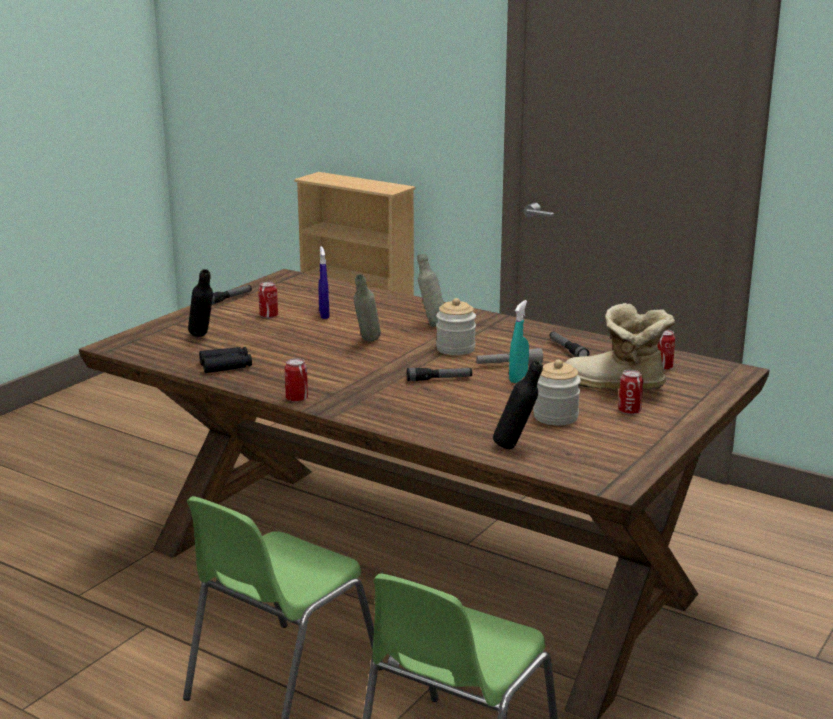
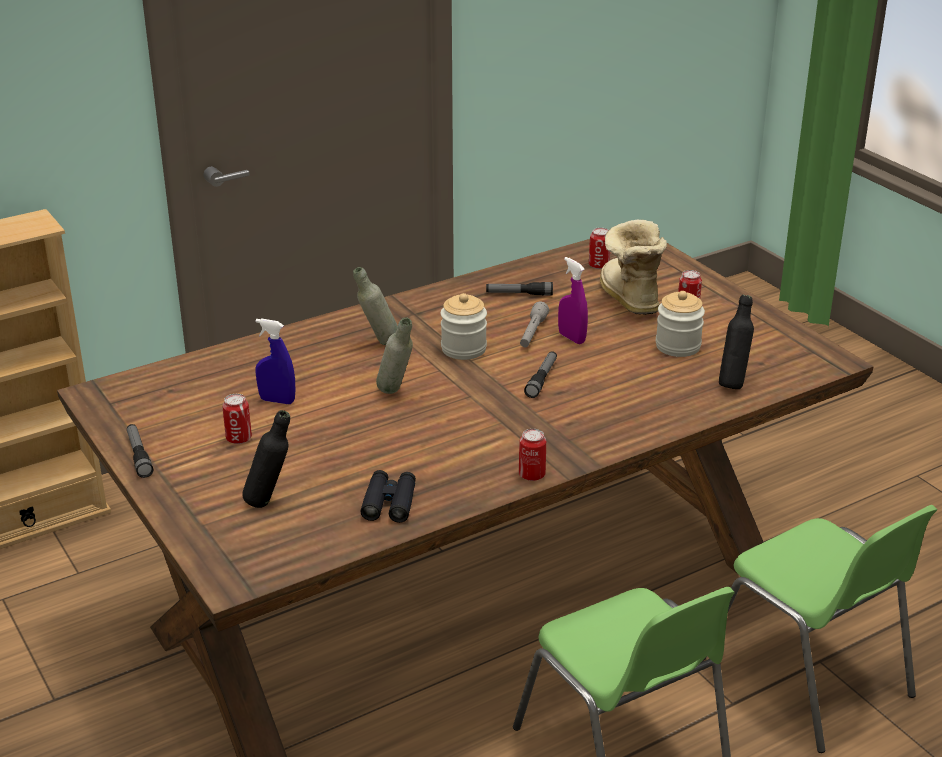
camera: 65 degrees left, 10 degrees up
turquoise spray bottle [509,300,529,383] -> purple spray bottle [558,257,588,344]
boot [564,303,675,390] -> boot turned 120 degrees clockwise [600,219,667,315]

